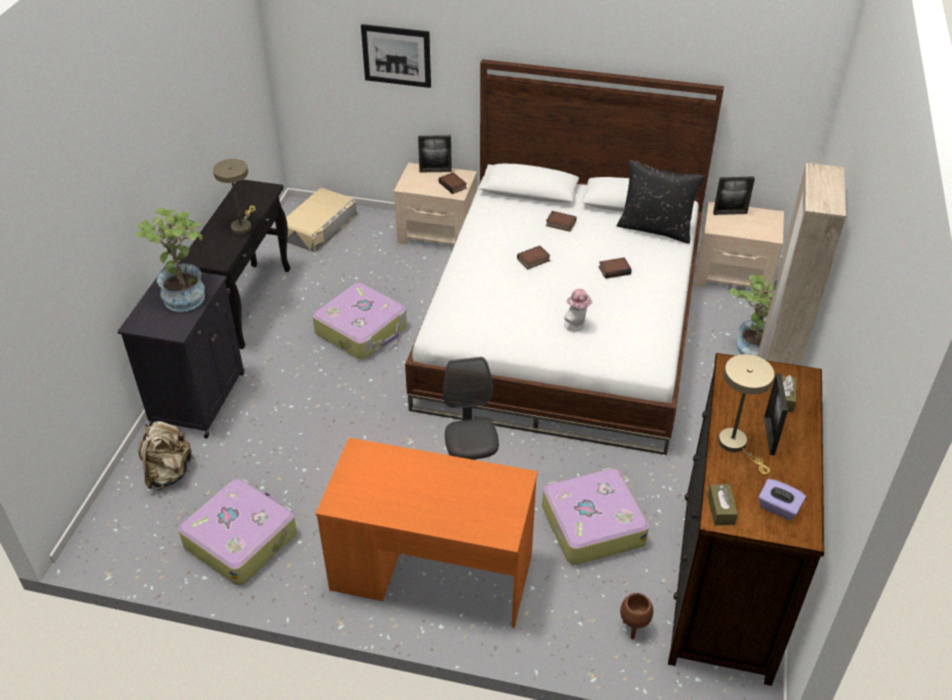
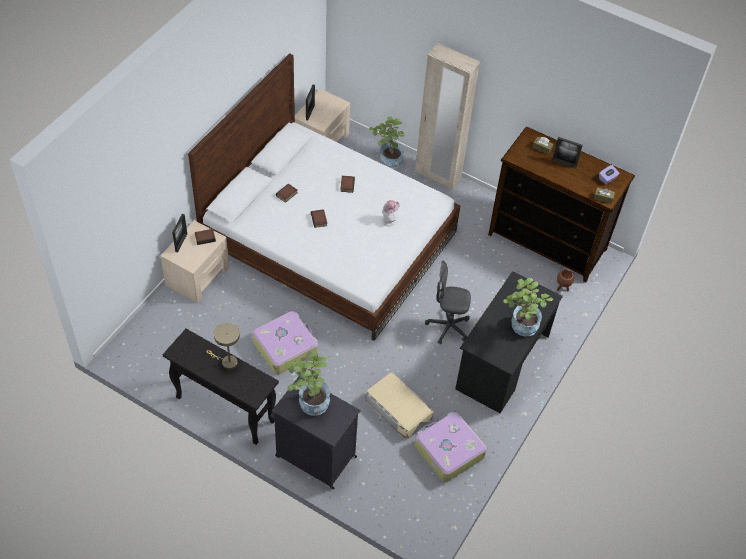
camera: 75 degrees left, 10 degrees up
beige backpack [138,421,194,491] -> none
beige storage box [286,188,357,252] -> beige storage box moved to [365,373,434,440]
orange desk [315,438,538,628] -> black desk [455,271,563,413]
picture [361,24,431,88] -> none
suitcase [542,467,649,565] -> none
black pillow [617,160,705,244] -> none
beige table lamp [718,354,775,474] -> none
none -> potted plant [503,278,553,337]

